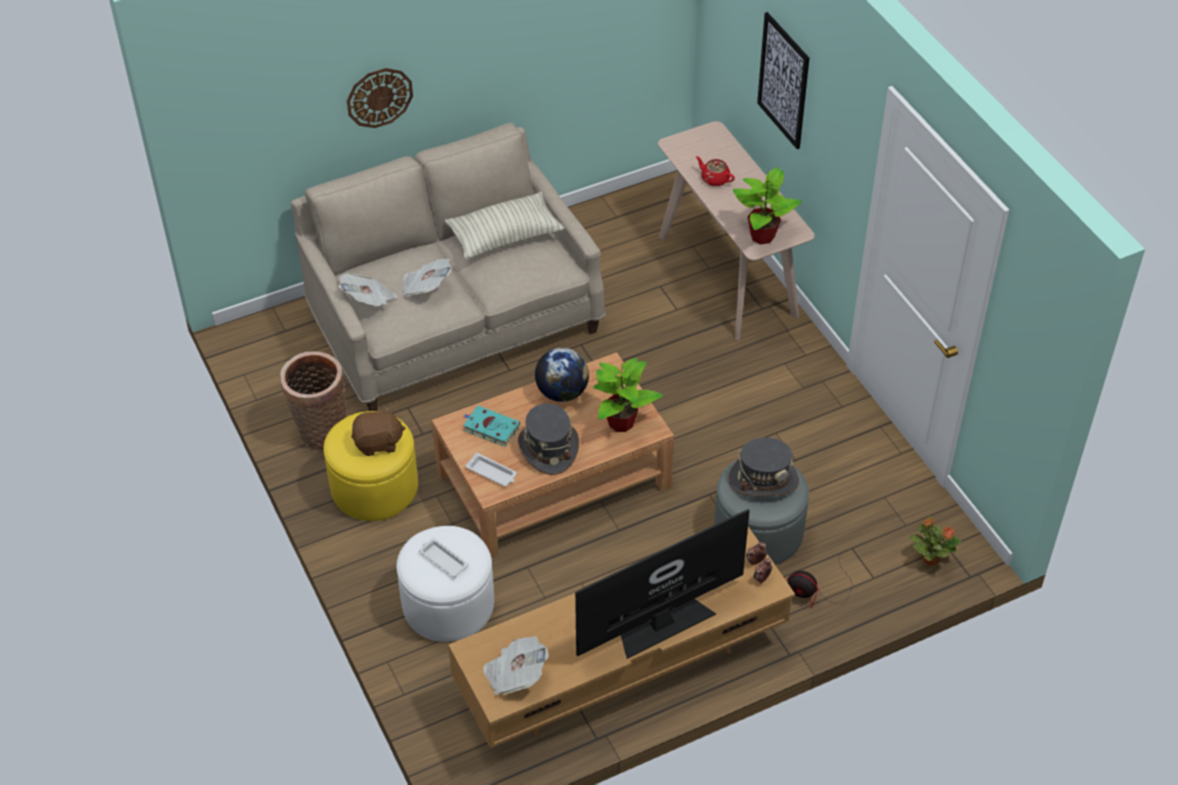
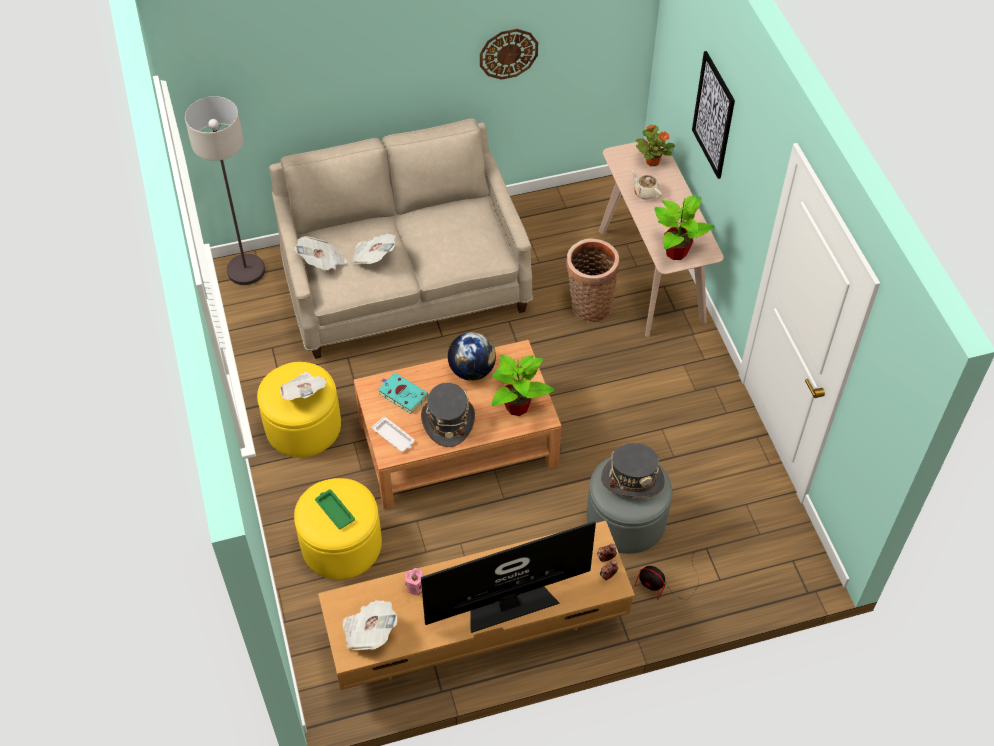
camera: 10 degrees right, 5 degrees up
basket [280,351,347,451] -> basket moved to [566,239,619,322]
wall clock [347,68,413,128] -> wall clock moved to [480,29,538,80]
brown plush toy [351,407,405,456] -> newspaper [280,372,327,400]
white ottoman [397,526,494,642] -> yellow ottoman [294,478,382,579]
white tray [419,538,469,578] -> green tray [315,489,355,529]
pillow [445,191,565,260] -> none
red teapot [696,156,735,186] -> beige teapot [631,170,662,200]
potted plant [909,516,961,565] -> potted plant moved to [636,125,675,166]
none -> grey floor lamp [185,96,265,285]
none -> pink candle [405,568,423,595]

